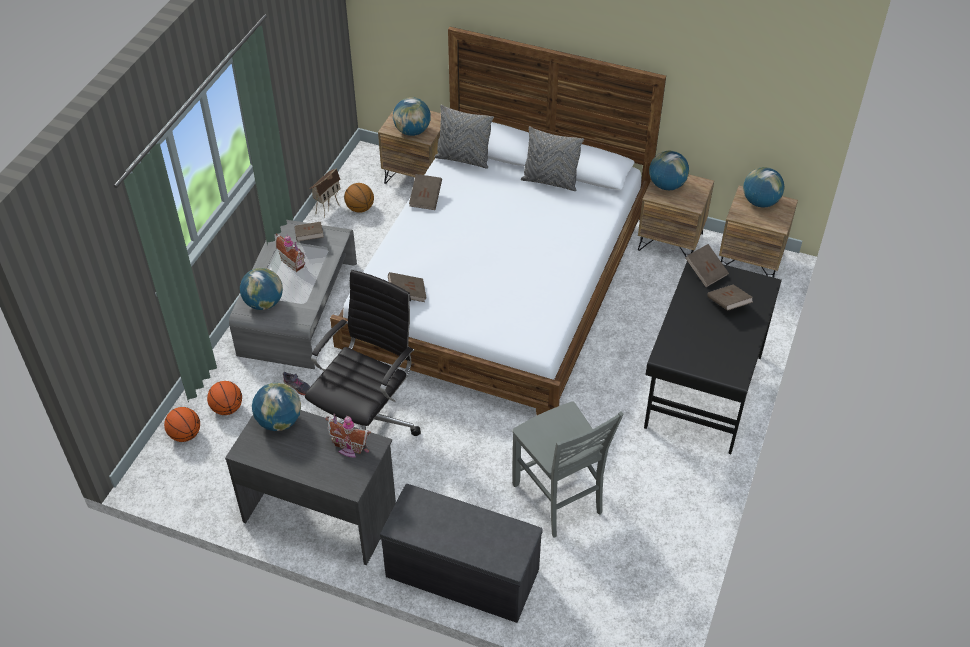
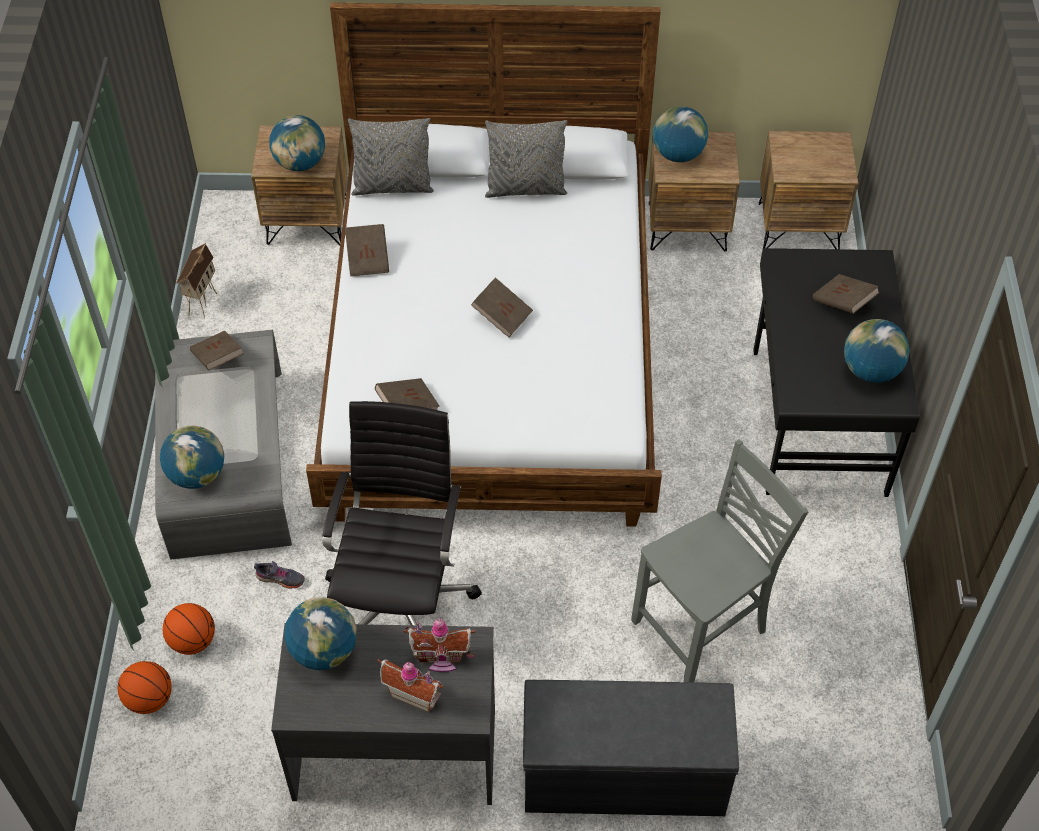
camera: 20 degrees left, 5 degrees up
toy house [276,233,305,272] -> toy house moved to [377,659,444,712]
basketball [344,183,374,213] -> none
grey chair [512,402,624,538] -> grey chair turned 75 degrees counterclockwise [631,439,808,682]
brown book [686,244,729,287] -> brown book moved to [471,277,533,338]
globe [743,167,784,208] -> globe moved to [844,319,909,383]

